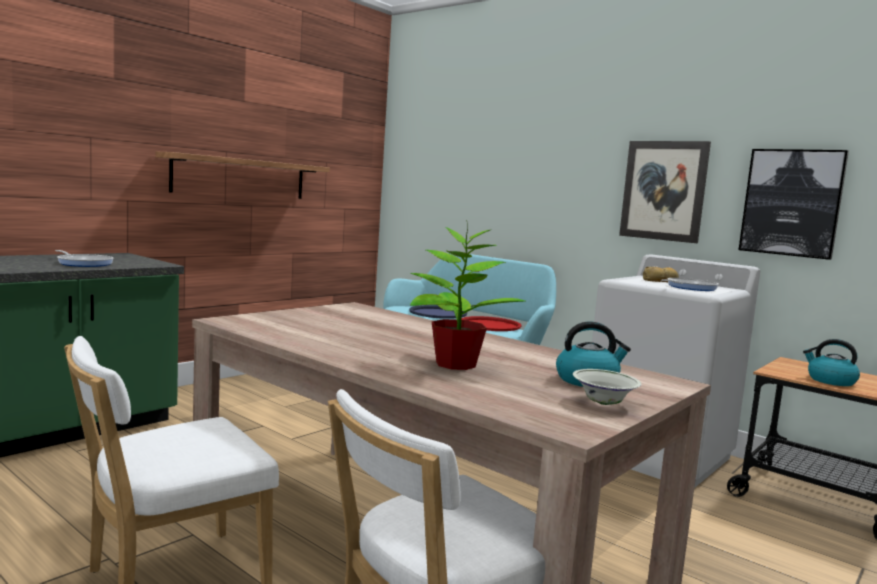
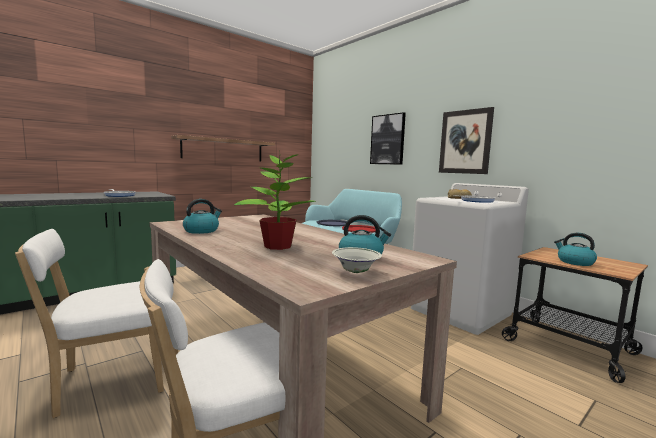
camera: 10 degrees right, 0 degrees up
picture [739,149,849,260] -> picture moved to [370,112,406,165]
none -> kettle [183,199,222,234]

